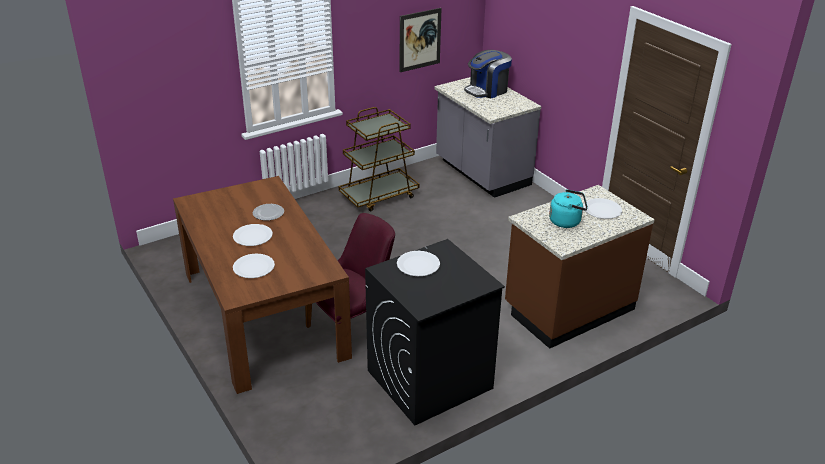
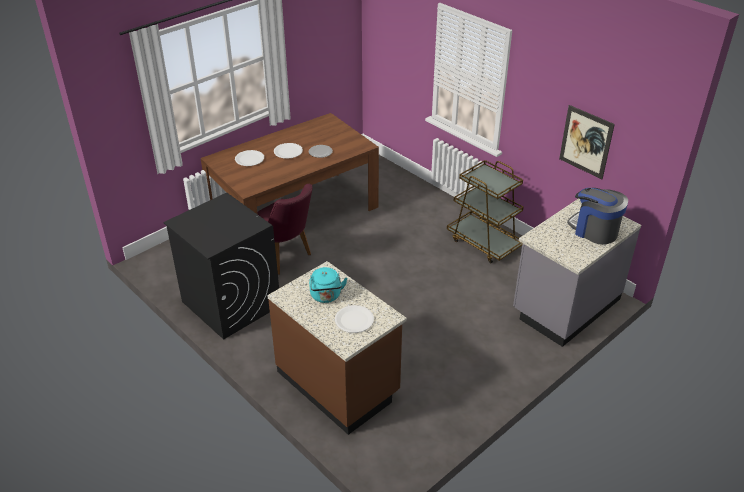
camera: 80 degrees right, 5 degrees up
white plate [397,251,440,276] -> none

